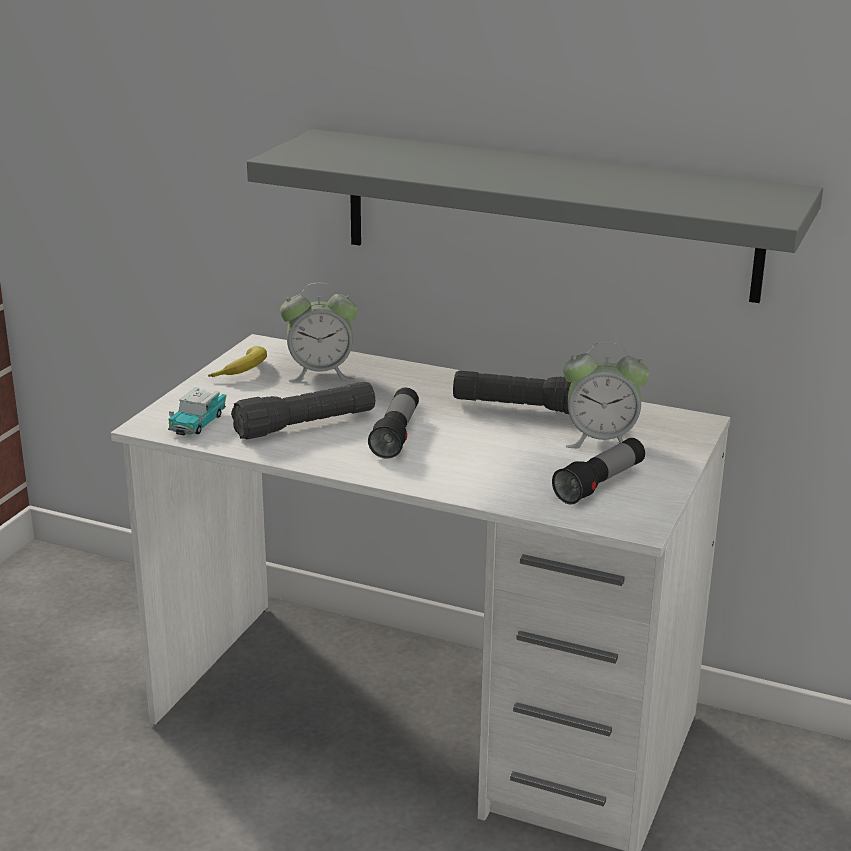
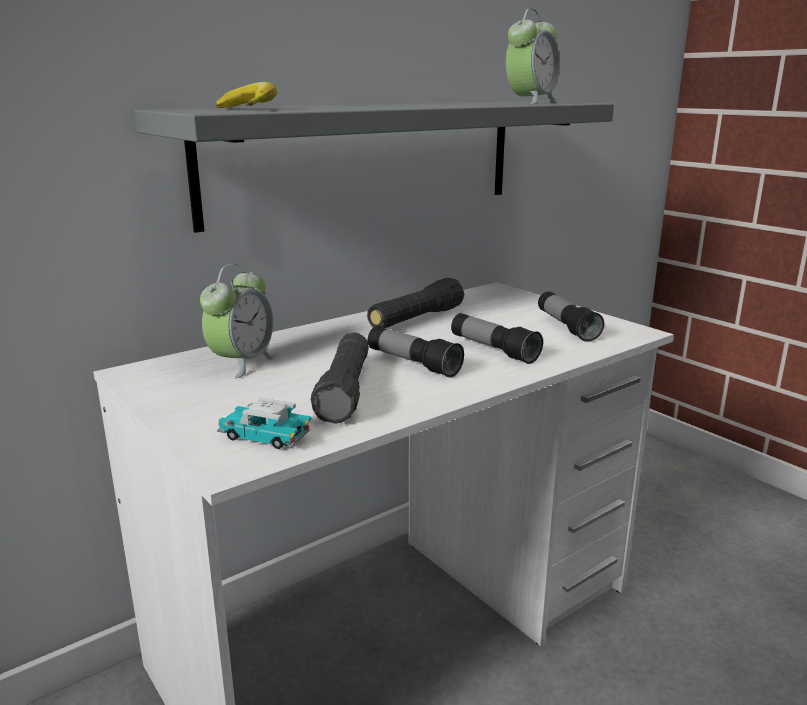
camera: 60 degrees left, 5 degrees down
toy car [168,387,227,436] -> toy car turned 150 degrees clockwise [217,398,312,449]
banana [208,346,267,377] -> banana moved to [215,82,277,108]
alarm clock [563,342,650,448] -> alarm clock moved to [506,9,560,104]
none -> flashlight [451,313,543,364]

